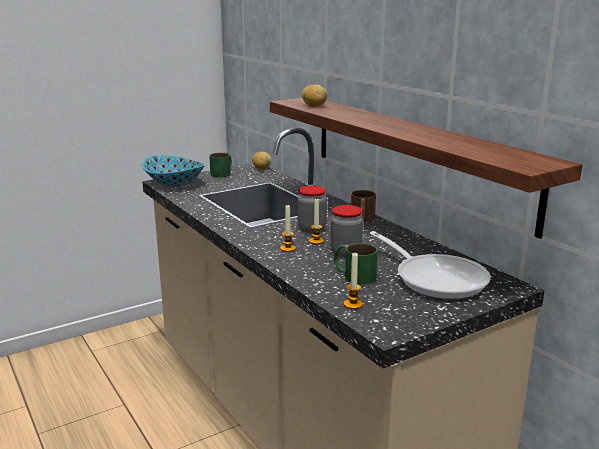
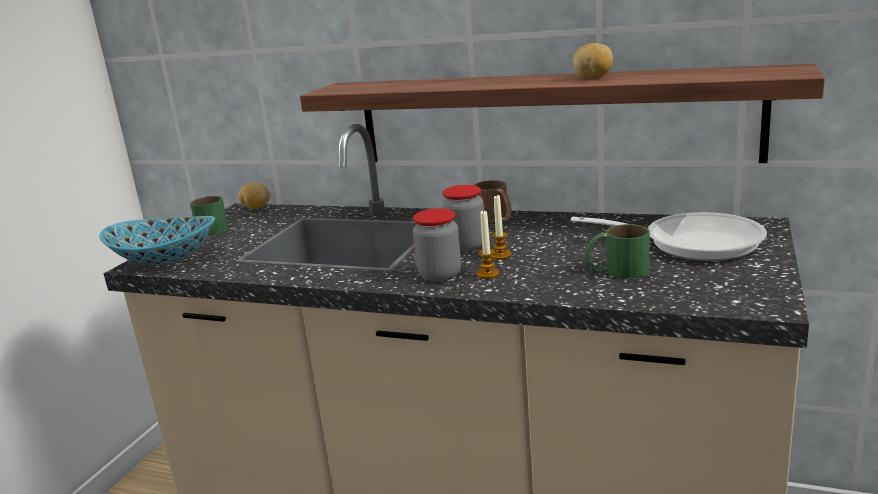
camera: 35 degrees left, 0 degrees up
potato [302,85,327,107] -> potato moved to [573,43,613,78]
jar [330,205,363,257] -> jar moved to [413,208,461,282]
candle [344,253,363,309] -> none

